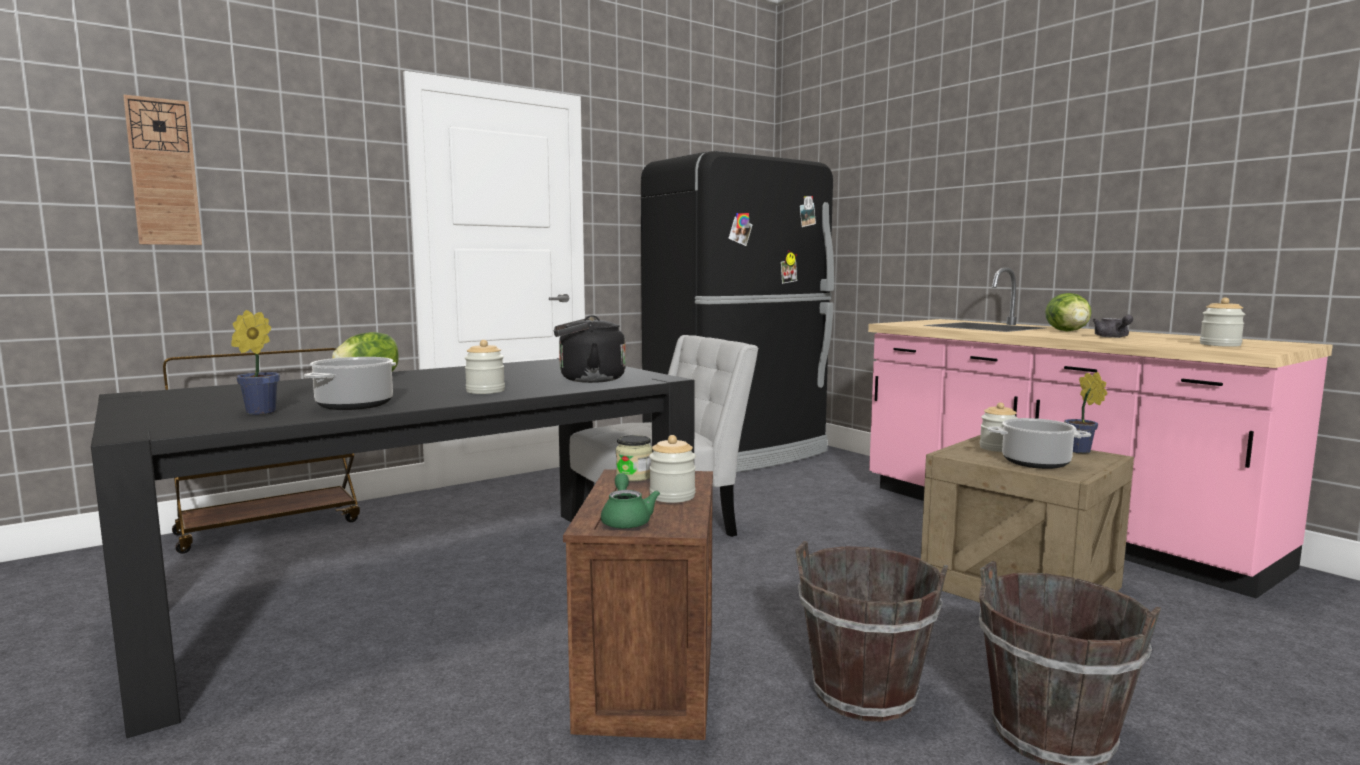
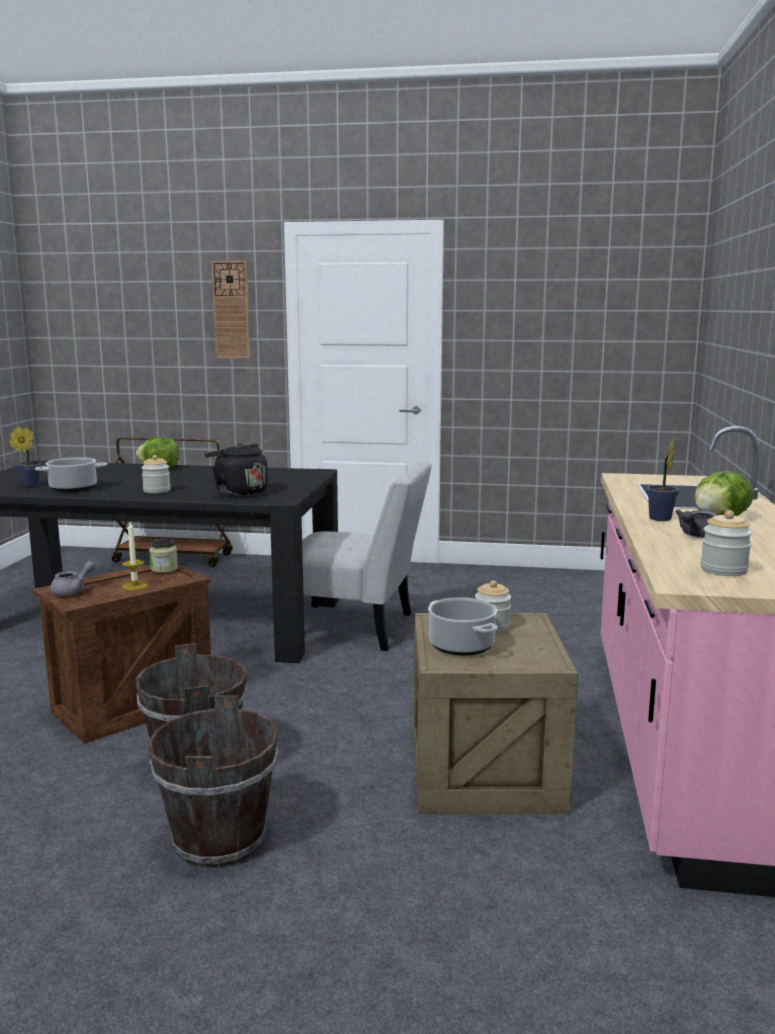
camera: 45 degrees right, 5 degrees up
wall clock [123,95,202,245] -> wall clock moved to [211,260,250,359]
green teapot [601,473,660,529] -> grey teapot [50,561,95,596]
black fridge [641,151,834,472] -> none
jar [649,435,696,503] -> candle [122,522,148,590]
potted plant [1064,372,1107,453] -> potted plant moved to [646,437,679,521]

